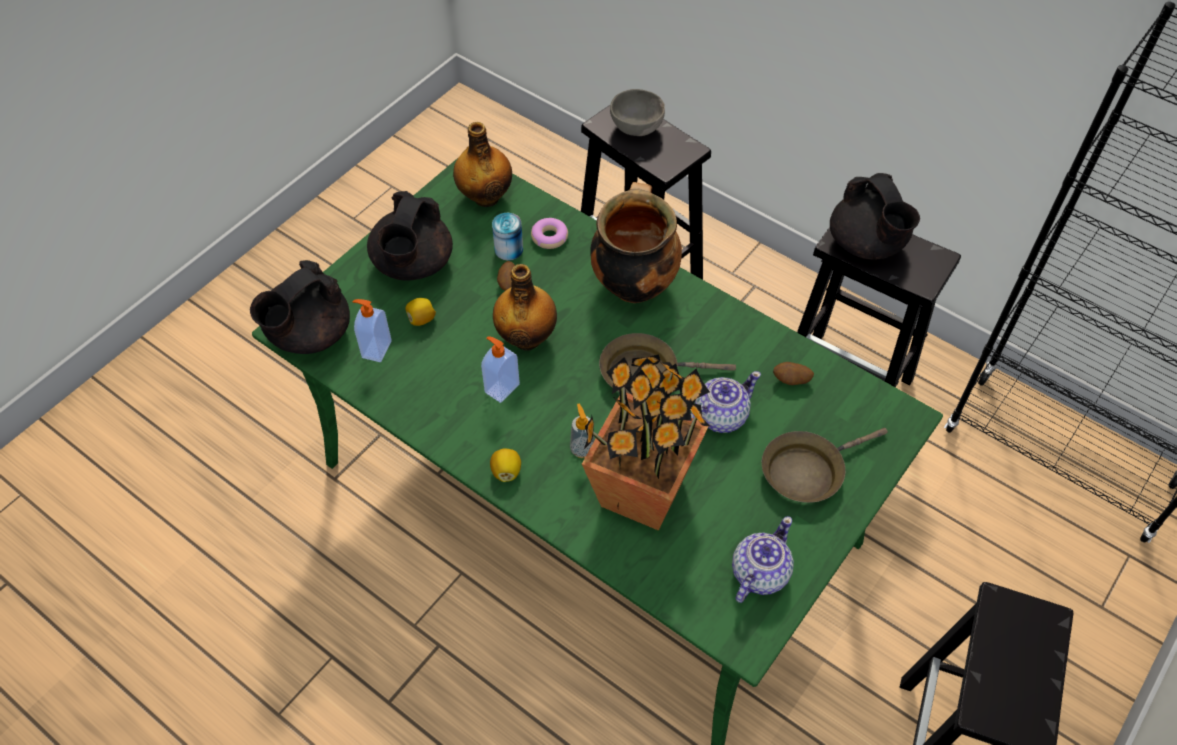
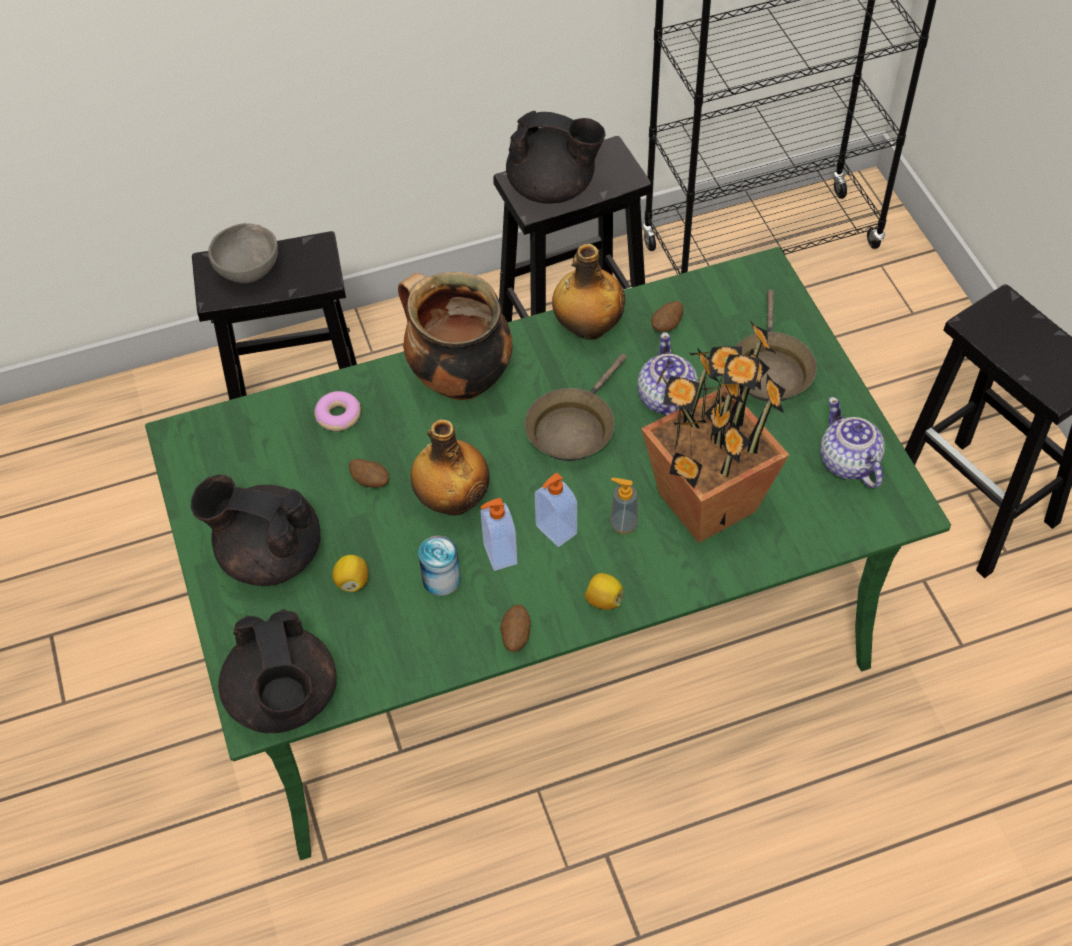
camera: 55 degrees left, 0 degrees up
soap dispenser [353,299,392,362] -> soap dispenser moved to [535,473,577,547]
black teapot [367,191,453,280] -> black teapot turned 150 degrees clockwise [191,475,320,586]
bottle [453,122,512,207] -> bottle moved to [552,244,625,340]
can [492,213,523,261] -> can moved to [418,536,460,596]
none -> potato [500,604,531,652]

